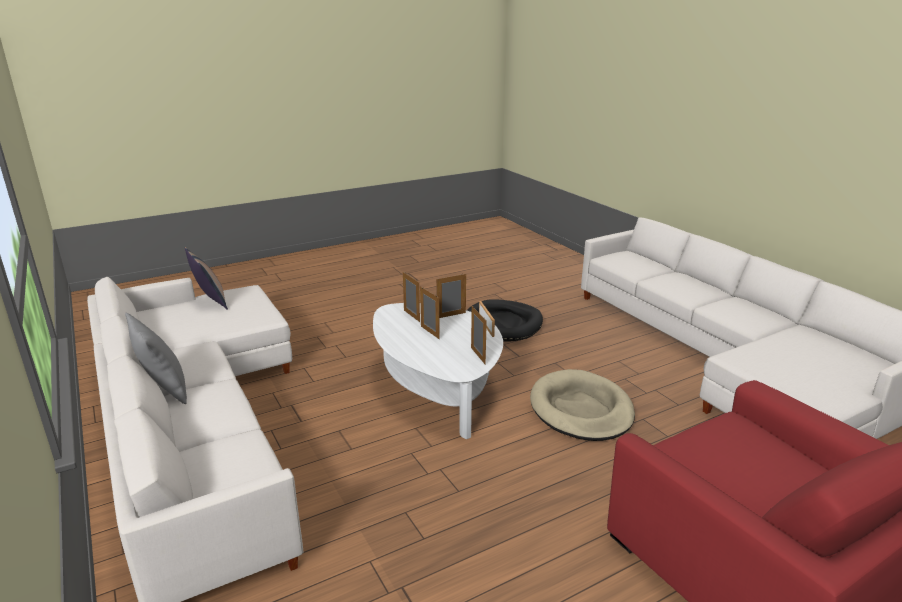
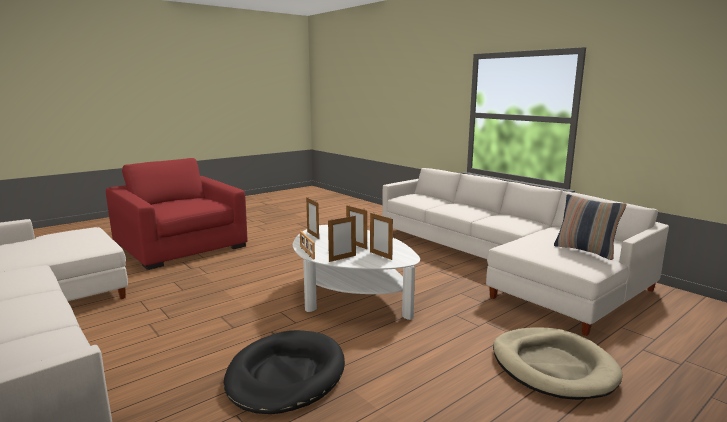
camera: 170 degrees right, 10 degrees down
grey pillow [125,313,187,404] -> none
beige dog bed [530,369,635,441] -> beige dog bed moved to [493,327,623,400]

